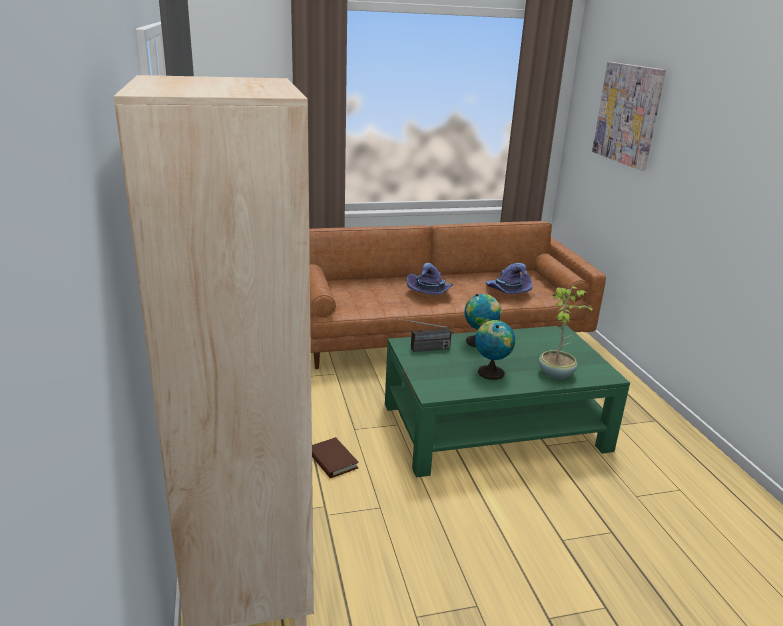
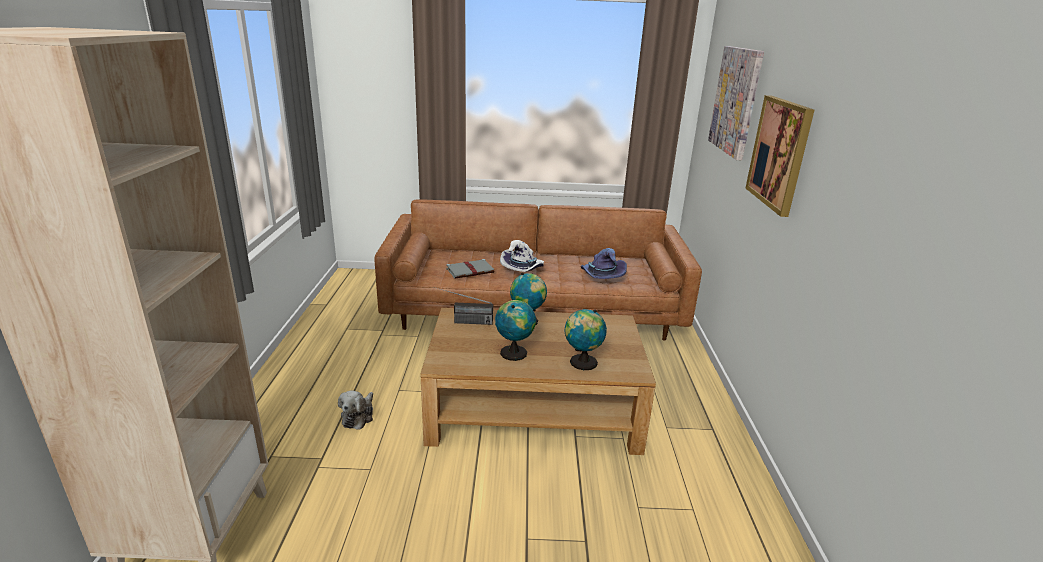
camera: 15 degrees right, 0 degrees up
brown book [312,437,359,478] -> plush toy [338,391,373,430]
green coffee table [385,325,630,478] -> brown coffee table [420,308,656,455]
purple hat [407,263,453,295] -> white hat [500,240,544,272]
potted plant [539,286,593,379] -> globe [565,309,607,370]
none -> grey book [446,259,494,279]
none -> picture [746,95,814,217]

